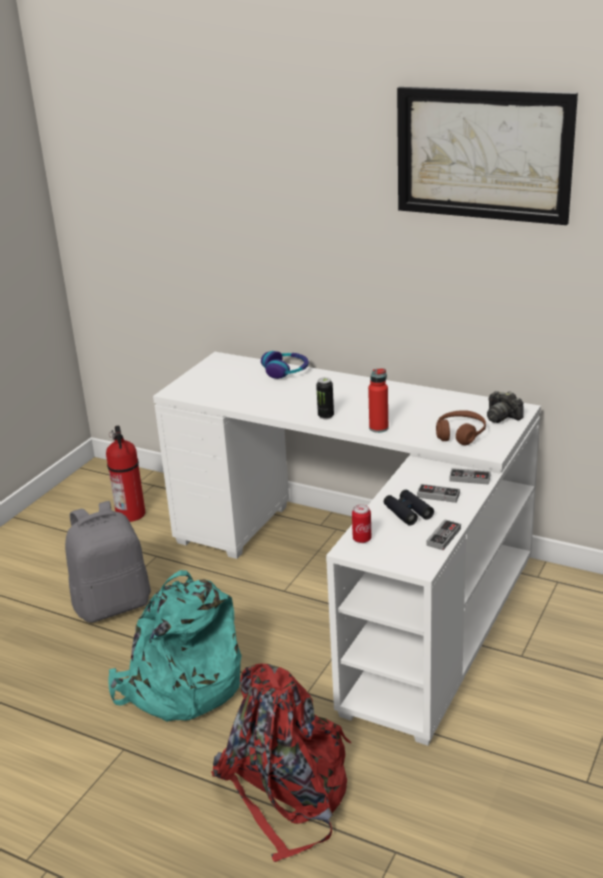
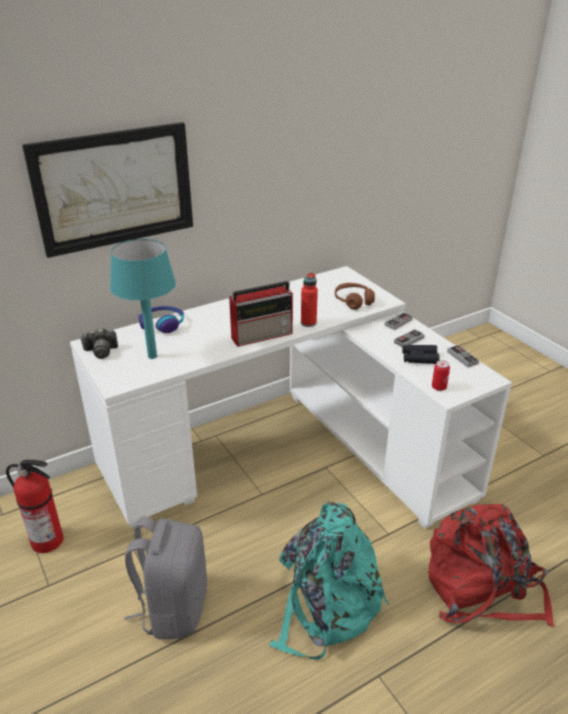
camera: 60 degrees left, 5 degrees up
can [316,377,334,419] -> radio [229,281,293,347]
picture [397,87,578,225] -> picture moved to [22,122,193,258]
camera [487,391,524,423] -> camera moved to [80,327,118,359]
none -> turquoise table lamp [110,239,176,359]

